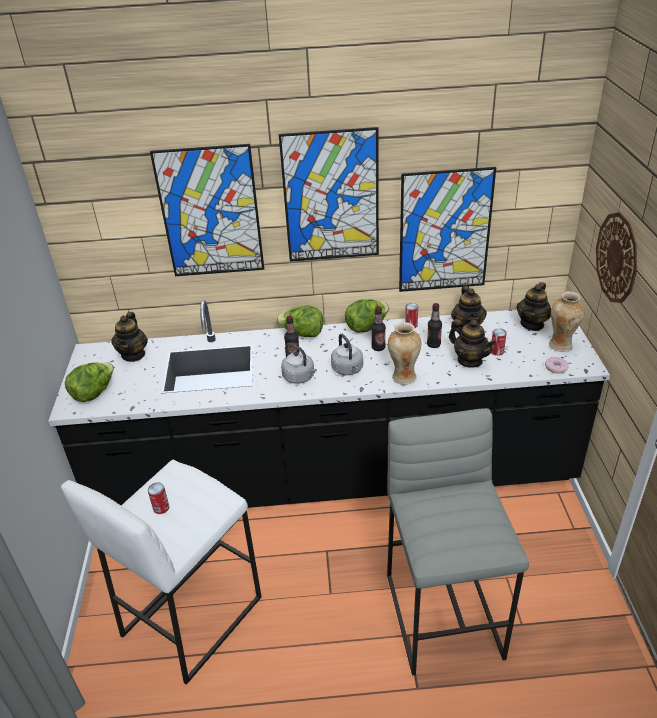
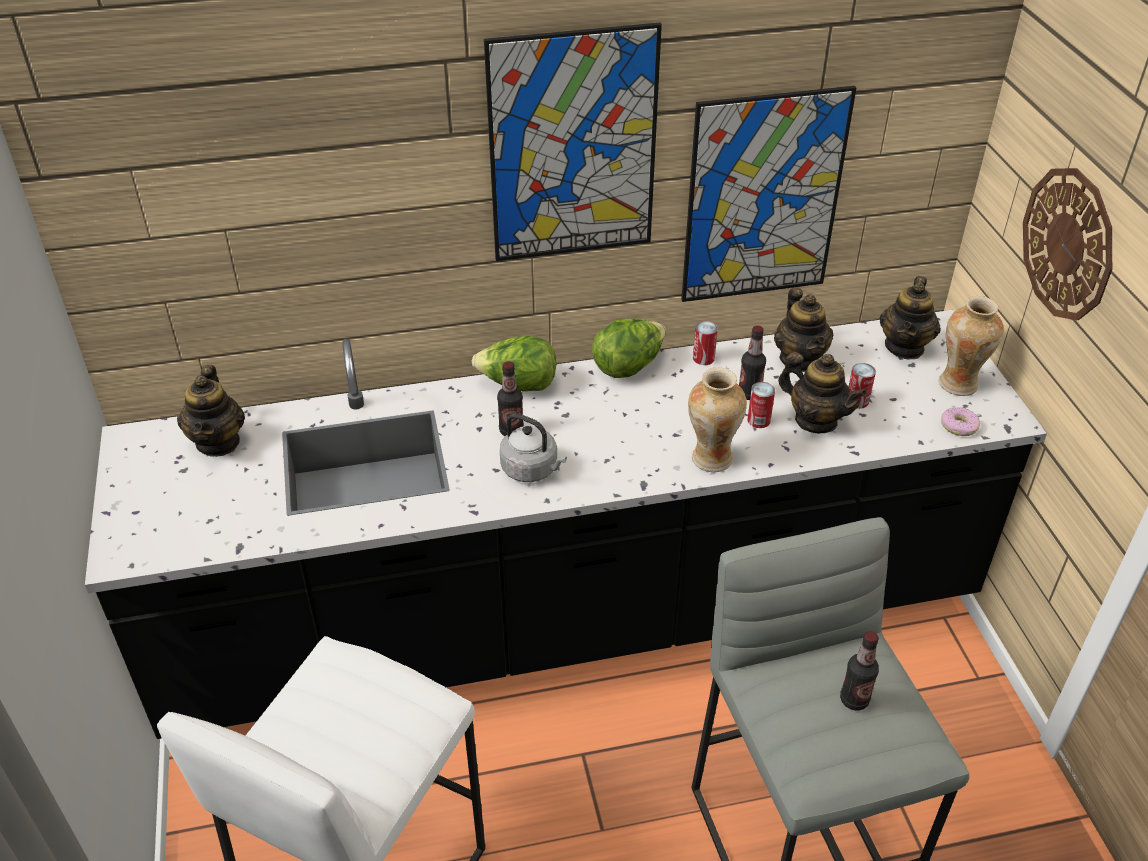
camera: 10 degrees left, 5 degrees up
lettuce [65,362,114,402] -> none
can [148,483,169,514] -> can moved to [747,382,775,428]
picture [150,144,264,276] -> none
grey kettle [331,334,363,375] -> none
bottle [371,306,386,351] -> bottle moved to [840,631,879,710]

